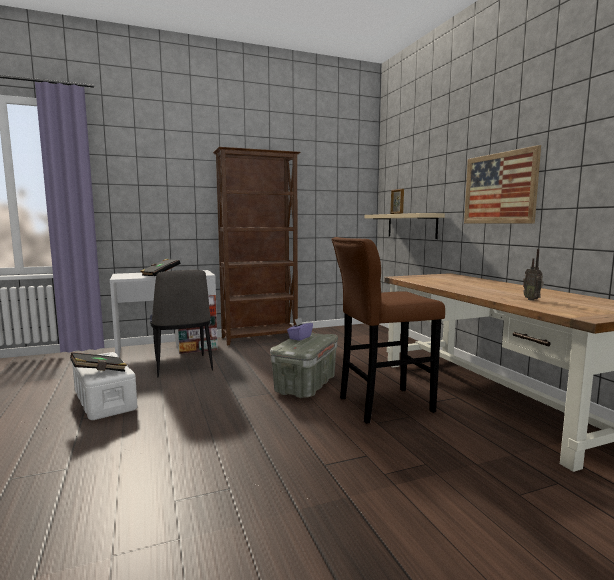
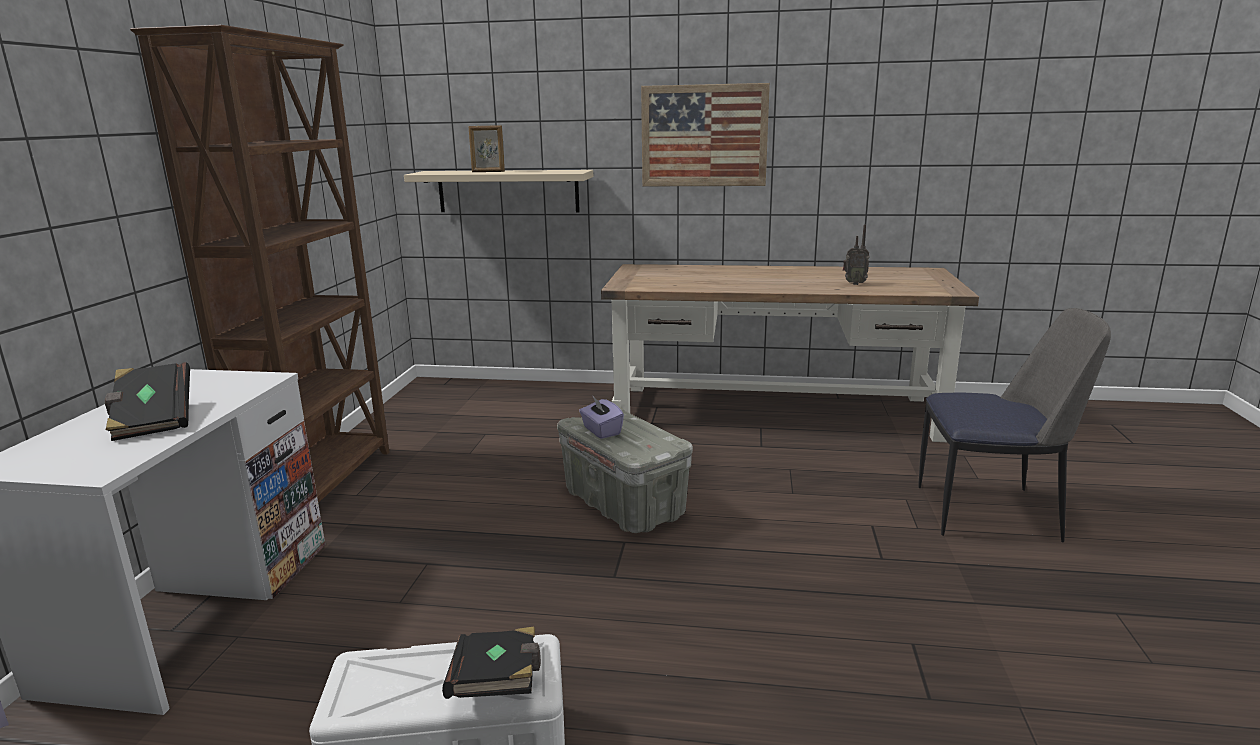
camera: 60 degrees left, 10 degrees up
chair [150,270,213,378] -> chair moved to [919,308,1111,542]
brown stool [332,237,445,424] -> none

